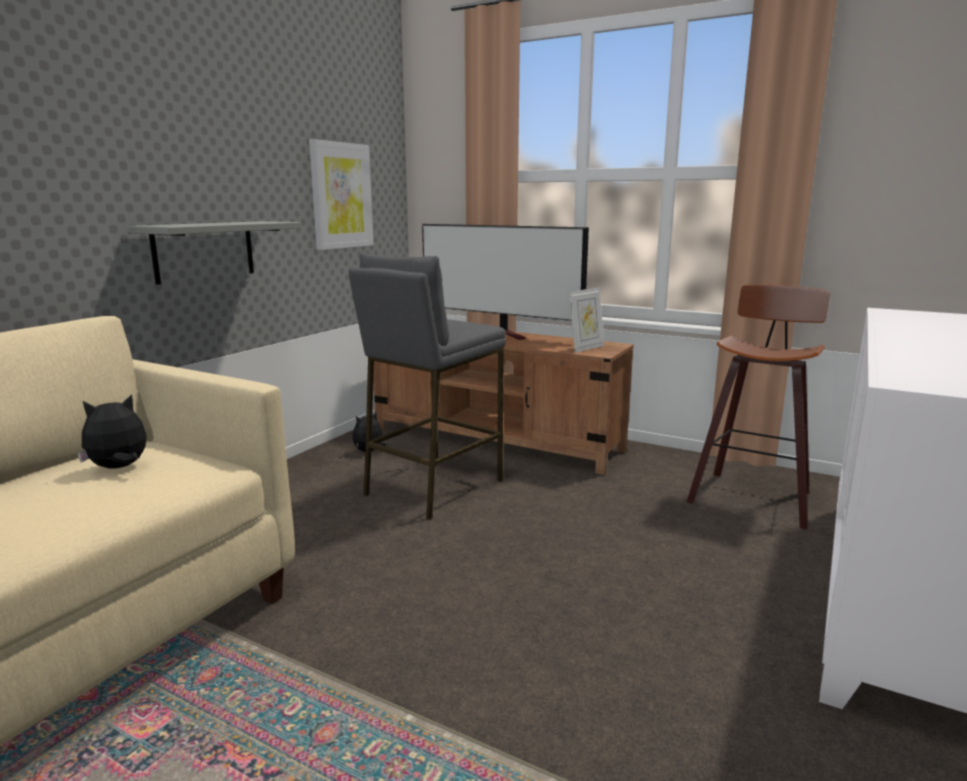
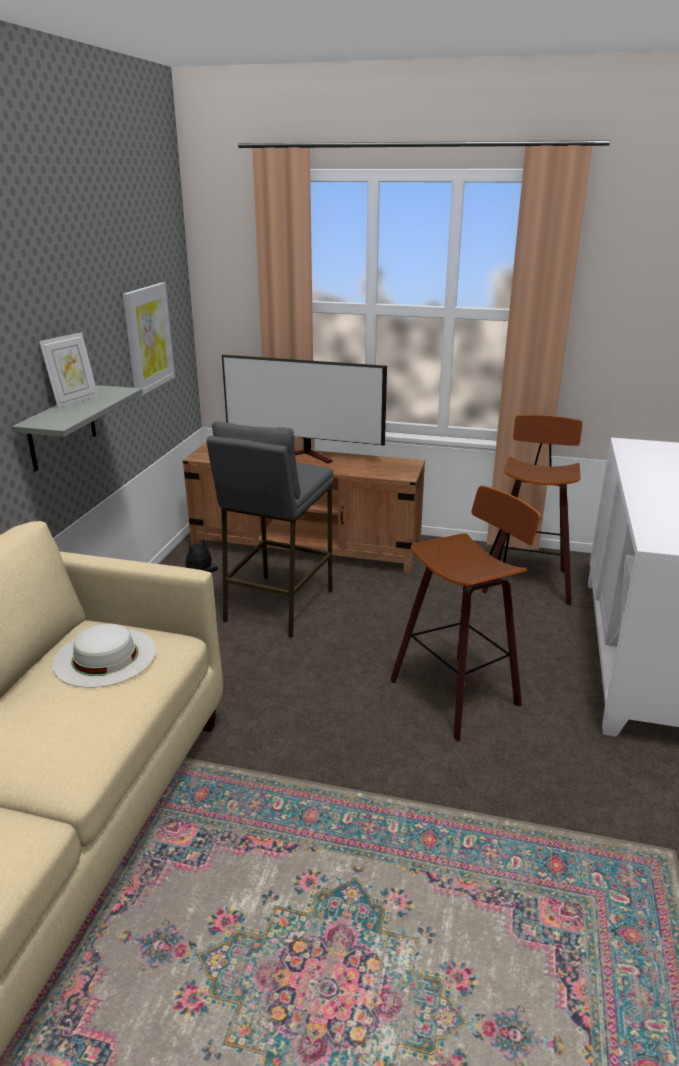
camera: 15 degrees left, 10 degrees up
plush toy [77,394,147,469] -> white hat [52,624,156,688]
picture frame [569,288,604,353] -> picture frame moved to [39,332,98,408]
none -> stool [390,486,541,742]

